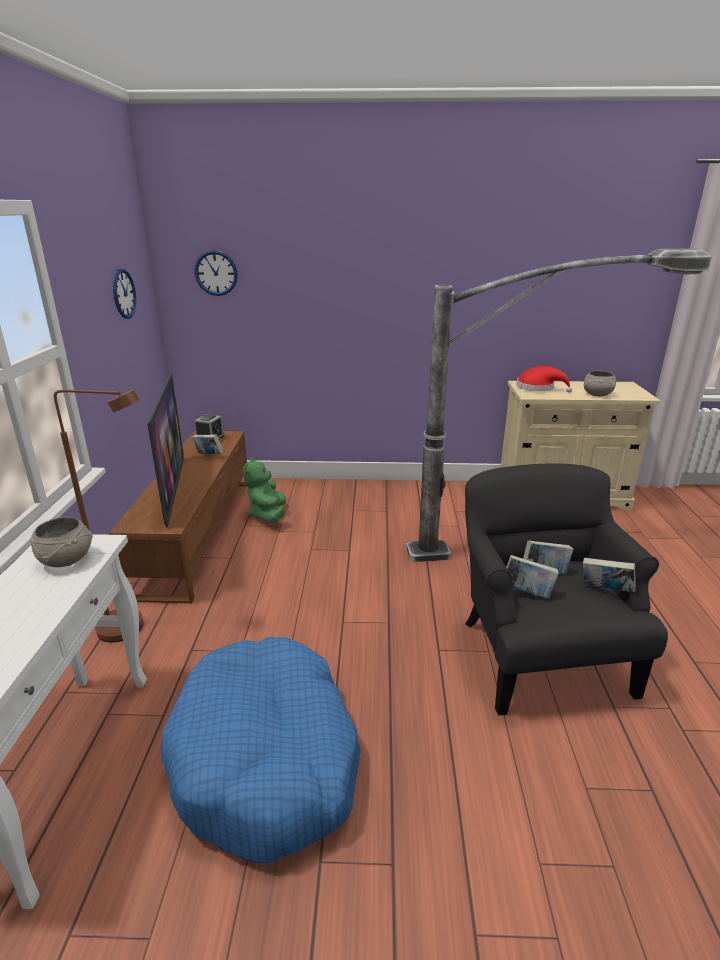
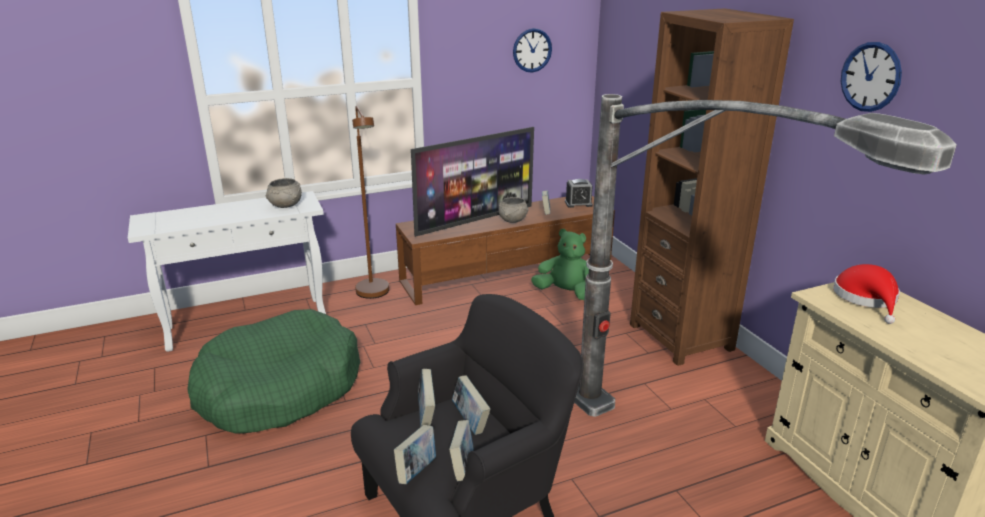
camera: 65 degrees right, 0 degrees up
blue dog bed [162,637,361,863] -> green dog bed [187,309,360,433]
wall clock [195,250,238,296] -> wall clock moved to [841,42,902,112]
green plush toy [243,457,287,523] -> green plush toy turned 45 degrees clockwise [531,229,589,300]
grey bowl [584,371,616,396] -> grey bowl moved to [498,197,528,223]
none -> book [394,425,436,484]
none -> brown bookcase [630,8,794,366]

